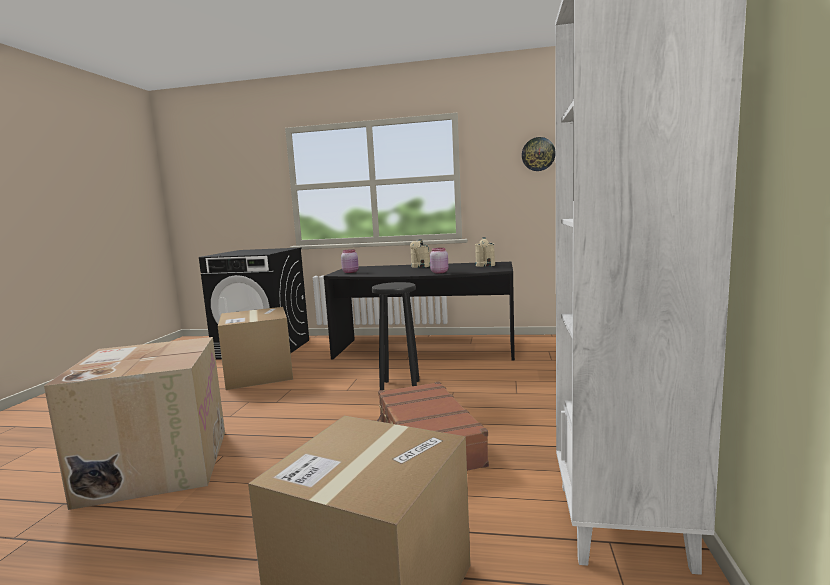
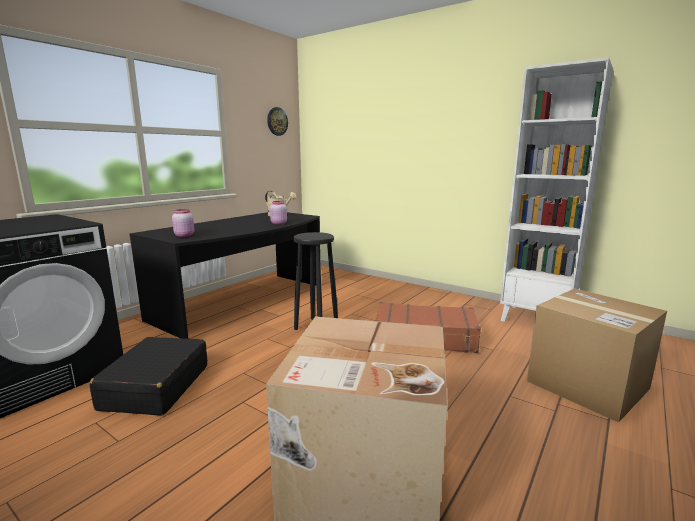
camera: 65 degrees left, 5 degrees up
cardboard box [218,307,293,390] -> black suitcase [90,337,207,416]
beige watering can [410,239,430,268] -> none

